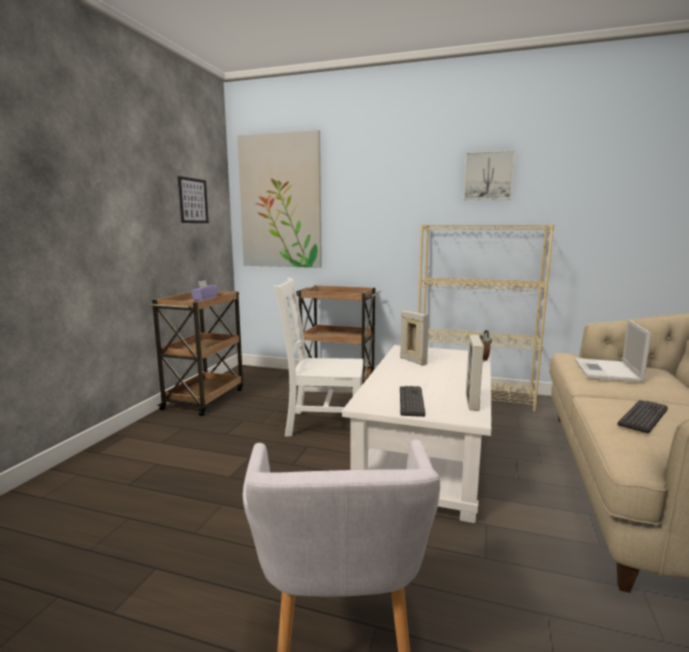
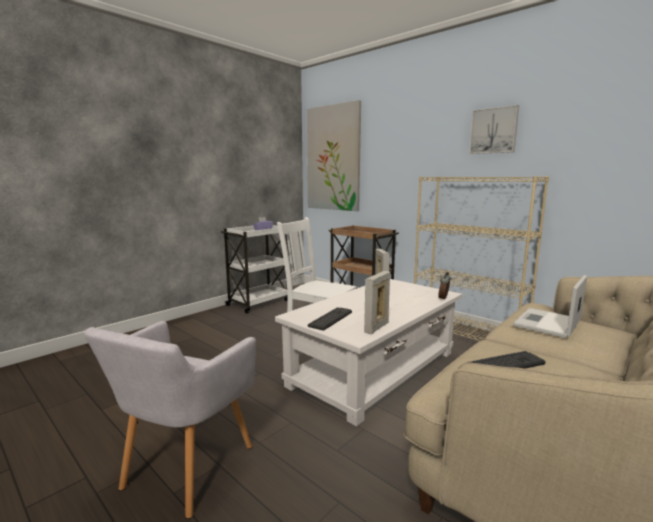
camera: 25 degrees right, 0 degrees up
brown cart [150,291,243,416] -> white cart [221,225,289,313]
picture [178,176,209,223] -> none

